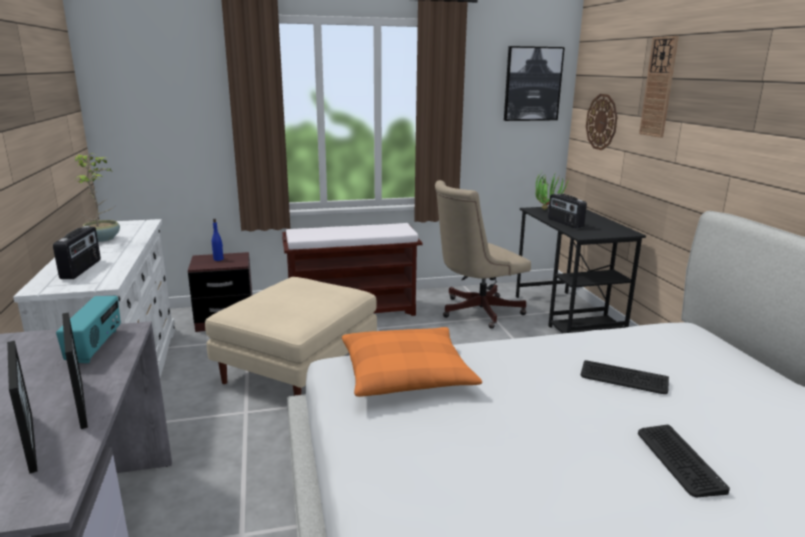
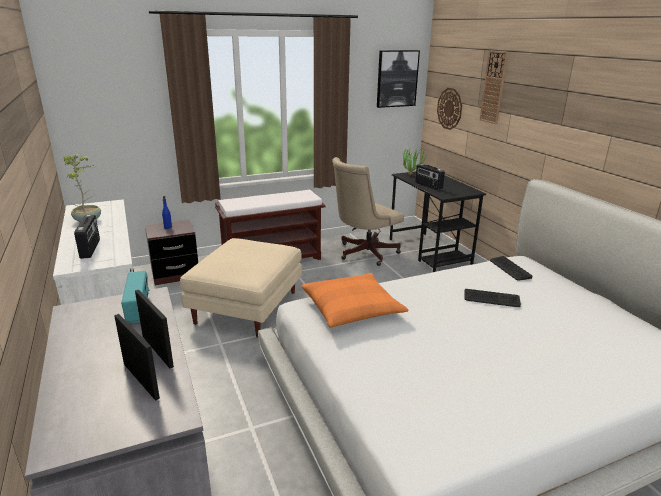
camera: 10 degrees left, 5 degrees up
keyboard [638,425,730,497] -> keyboard moved to [490,256,532,281]

